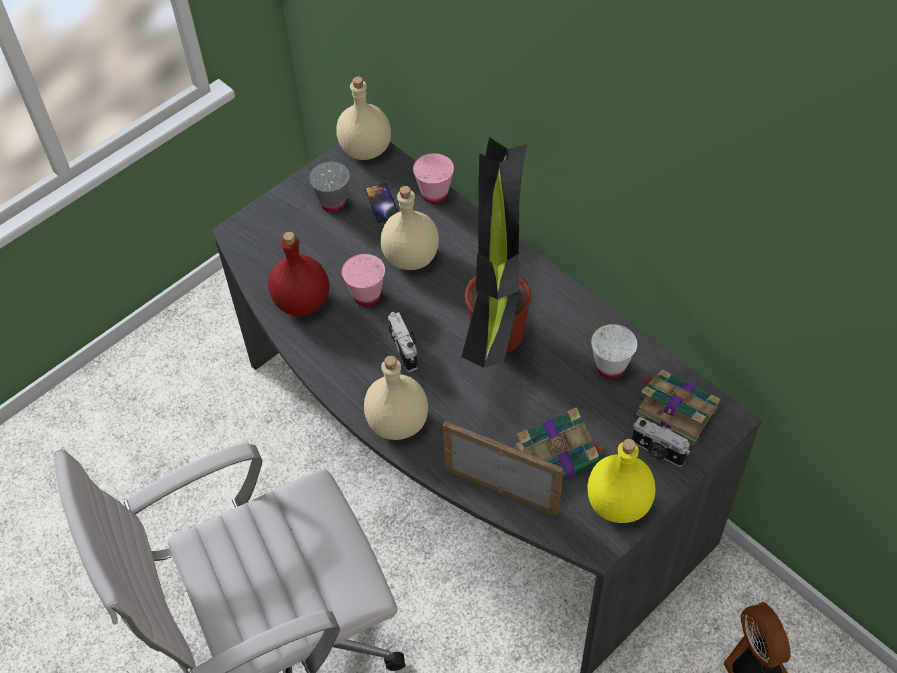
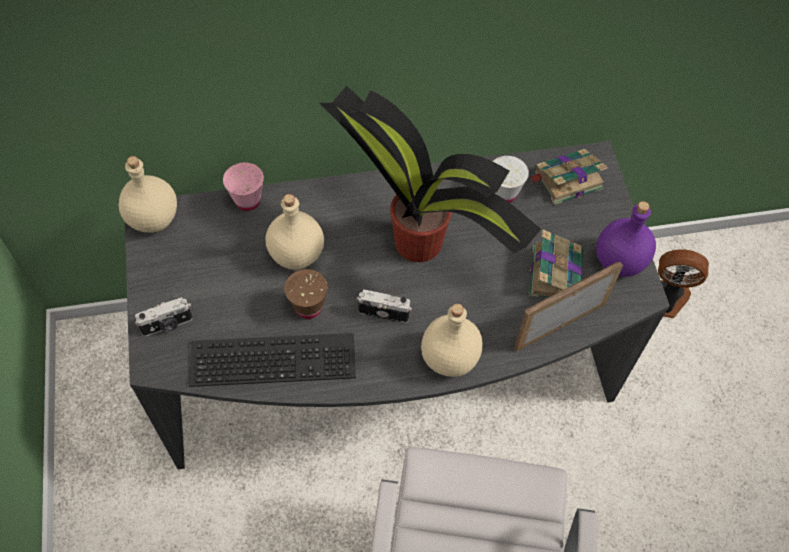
camera: 60 degrees left, 5 degrees up
red bottle [268,232,329,316] -> keyboard [189,333,356,387]
grey cup [308,161,350,212] -> none
pink cup [342,254,385,306] -> brown cup [284,269,328,319]
phone [365,183,398,223] -> none
yellow bottle [587,439,655,523] -> purple bottle [596,201,656,277]
camera [632,417,690,467] -> camera moved to [135,297,193,336]

